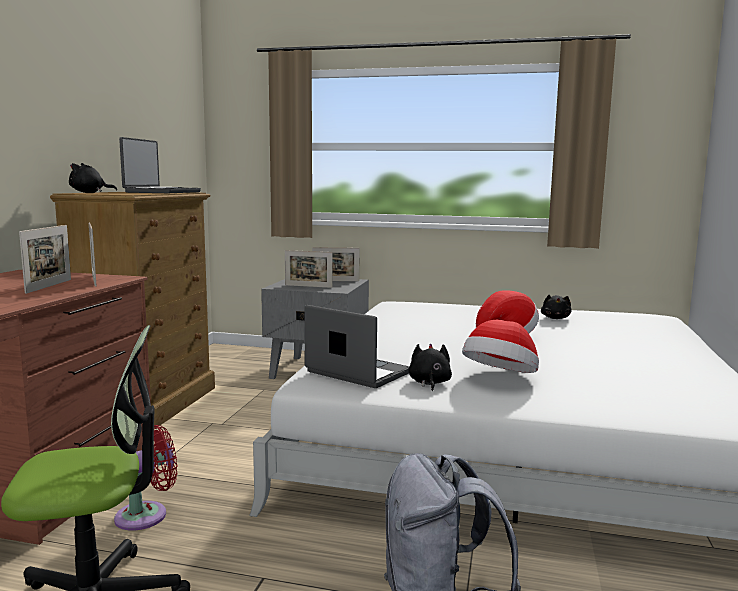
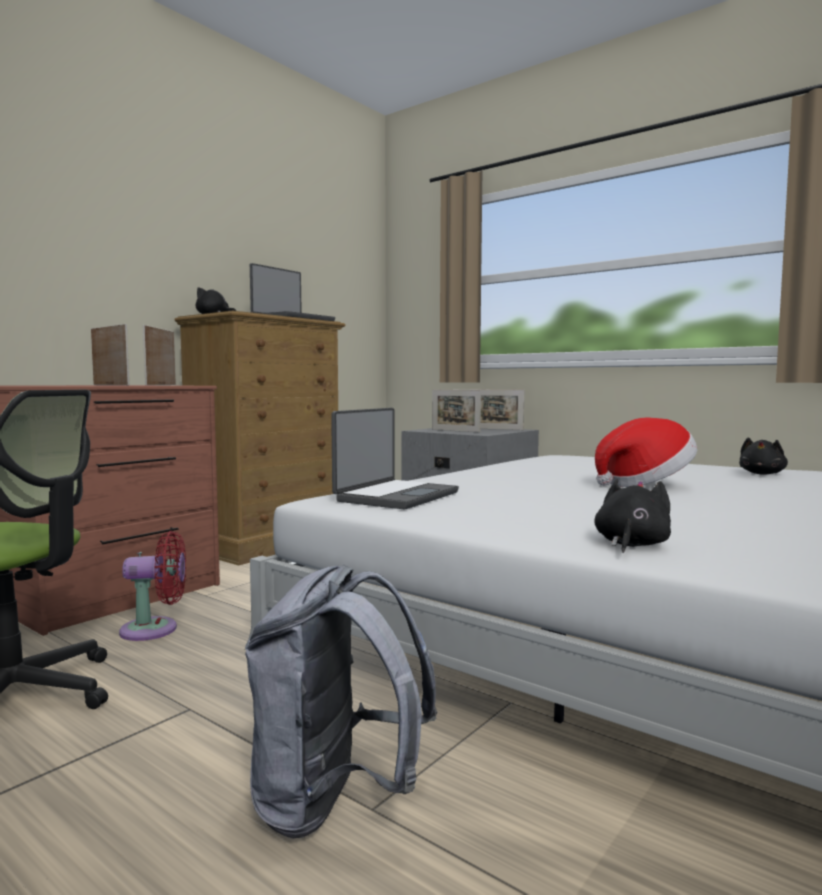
camera: 25 degrees right, 5 degrees down
picture frame [19,225,71,294] -> picture frame turned 75 degrees counterclockwise [91,324,129,385]
laptop [304,305,409,388] -> laptop turned 60 degrees clockwise [331,408,459,509]
black plush toy [408,344,452,391] -> black plush toy moved to [594,479,671,553]
hat [462,320,539,373] -> none

